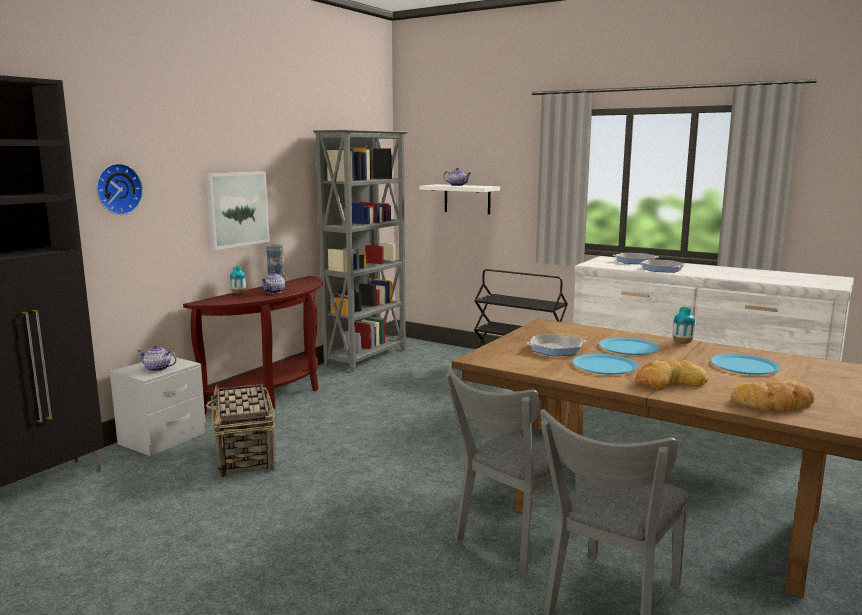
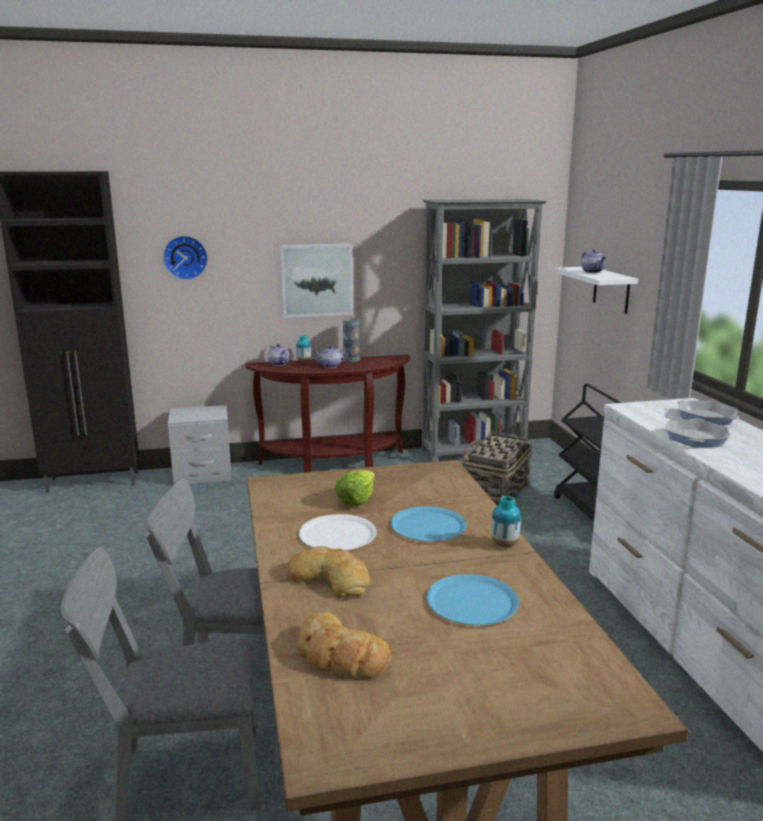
camera: 45 degrees right, 5 degrees up
teapot [137,345,177,372] -> teapot moved to [268,344,289,366]
basket [206,383,276,477] -> basket moved to [461,428,532,506]
frying pan [527,334,586,356] -> lettuce [335,470,375,506]
blue plate [573,354,638,375] -> white plate [299,514,377,550]

